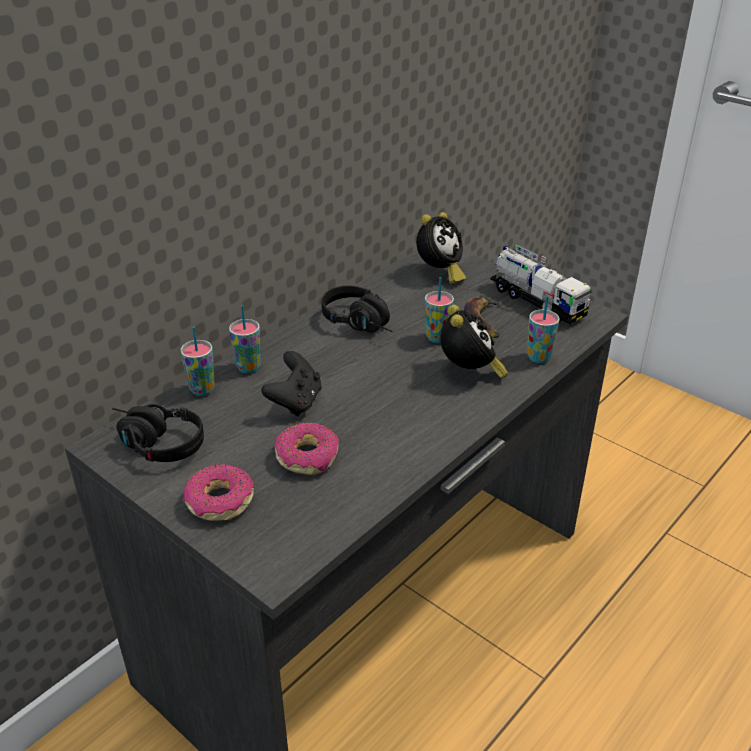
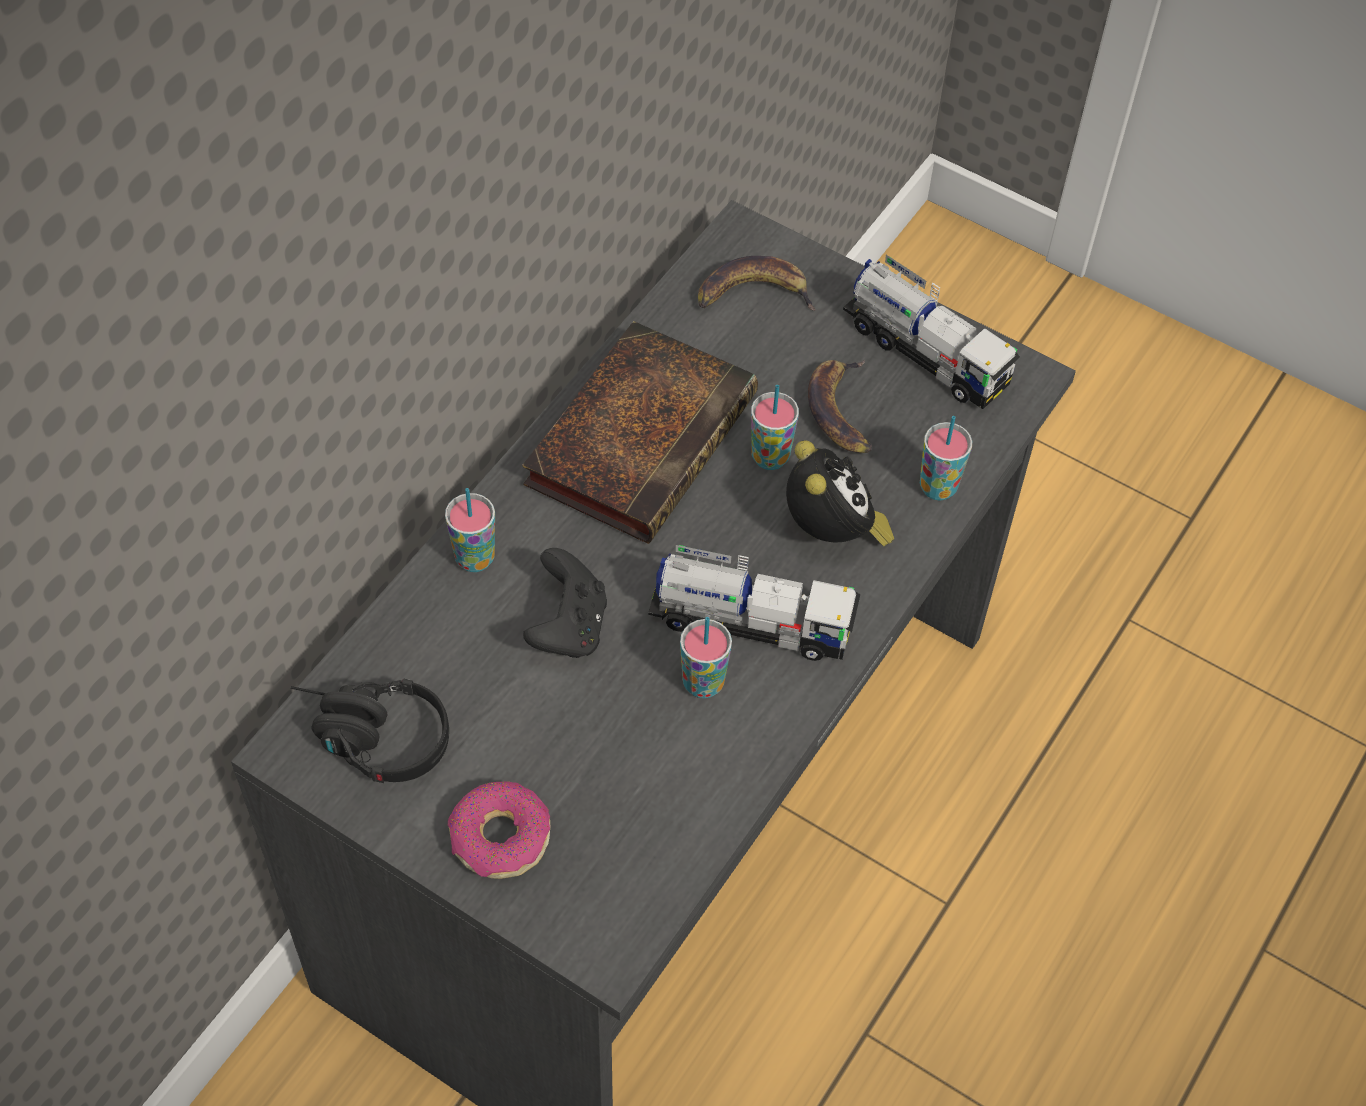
camera: 10 degrees left, 20 degrees up
cup [180,326,215,396] -> cup moved to [680,617,732,698]
donut [275,423,339,475] -> none
black headphones [321,286,392,333] -> book [522,321,758,544]
alarm clock [416,212,466,284] -> banana [698,256,815,311]
none -> toy truck [648,545,860,661]

